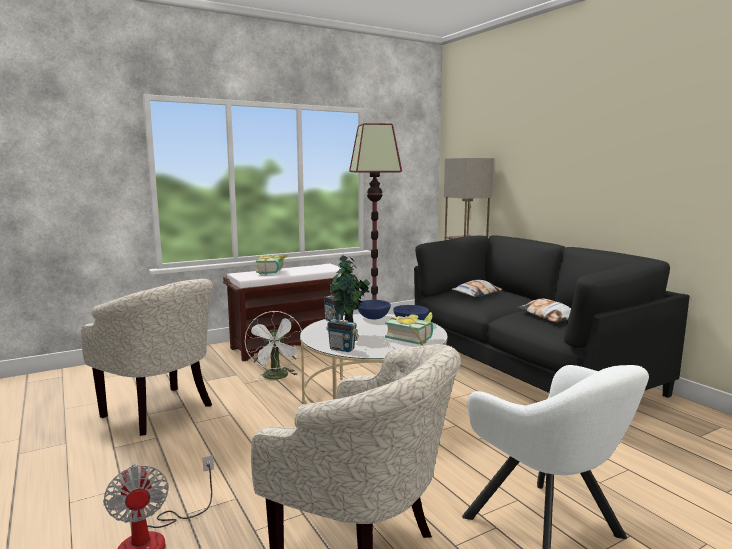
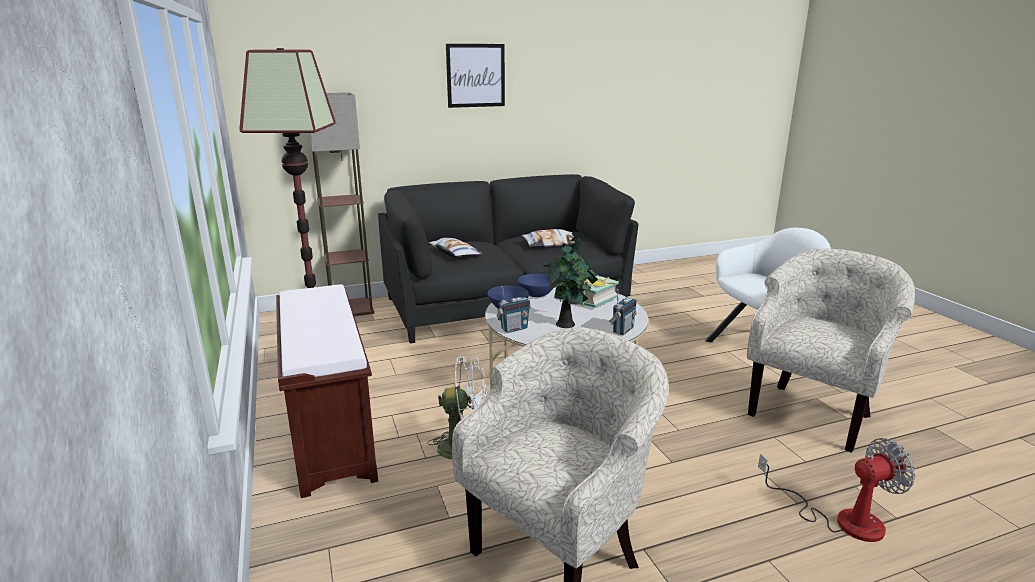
camera: 80 degrees left, 10 degrees up
book [256,255,287,275] -> none
none -> picture [446,44,505,108]

